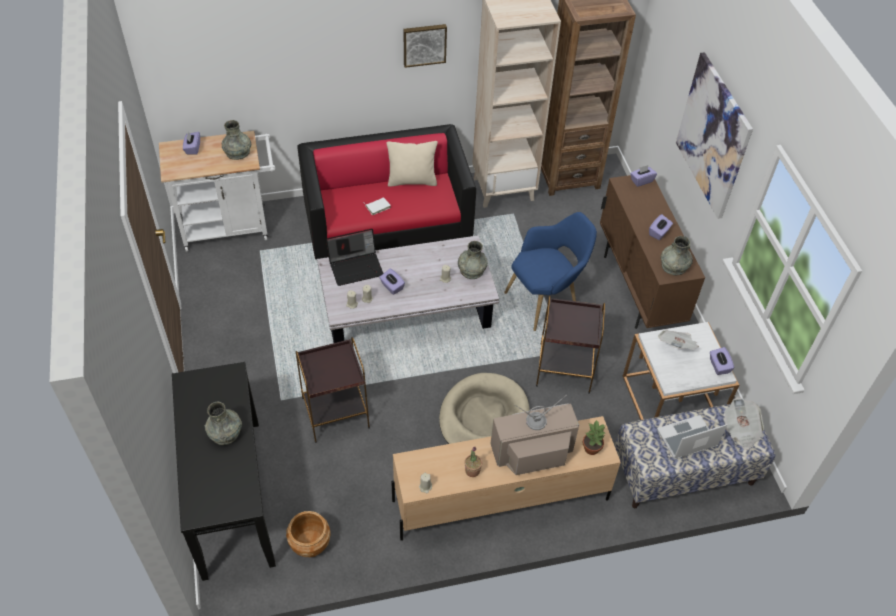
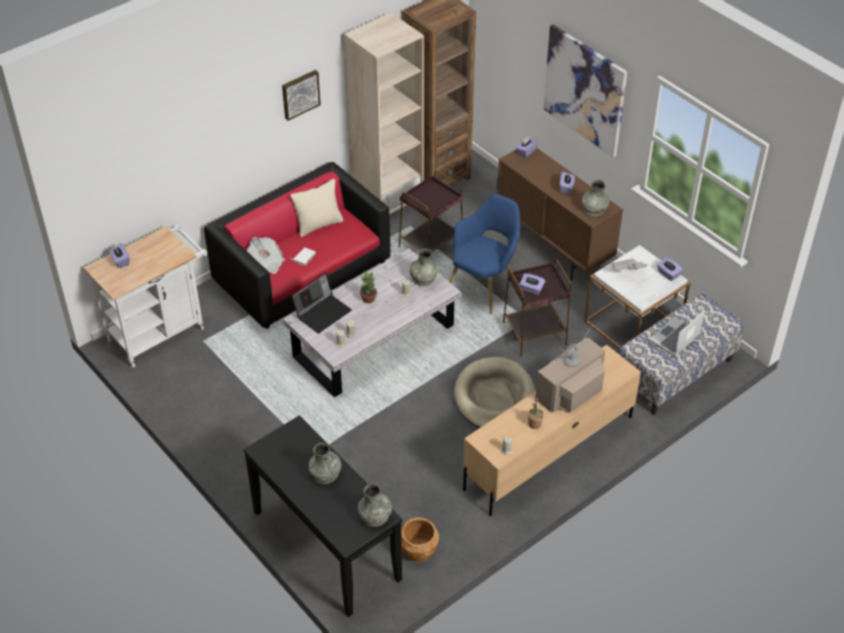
camera: 25 degrees left, 5 degrees down
grey vase [222,120,251,160] -> grey vase moved to [358,484,392,527]
brown side table [296,337,370,443] -> brown side table moved to [399,170,463,261]
purple tissue box [379,269,405,295] -> purple tissue box moved to [519,273,545,295]
potted plant [583,420,606,455] -> potted plant moved to [360,271,377,303]
newspaper [725,397,764,450] -> newspaper moved to [247,237,285,274]

